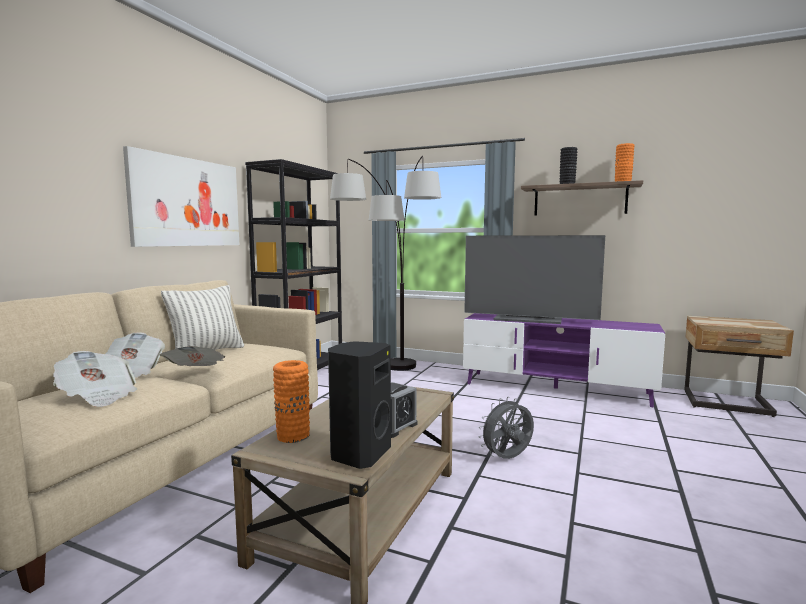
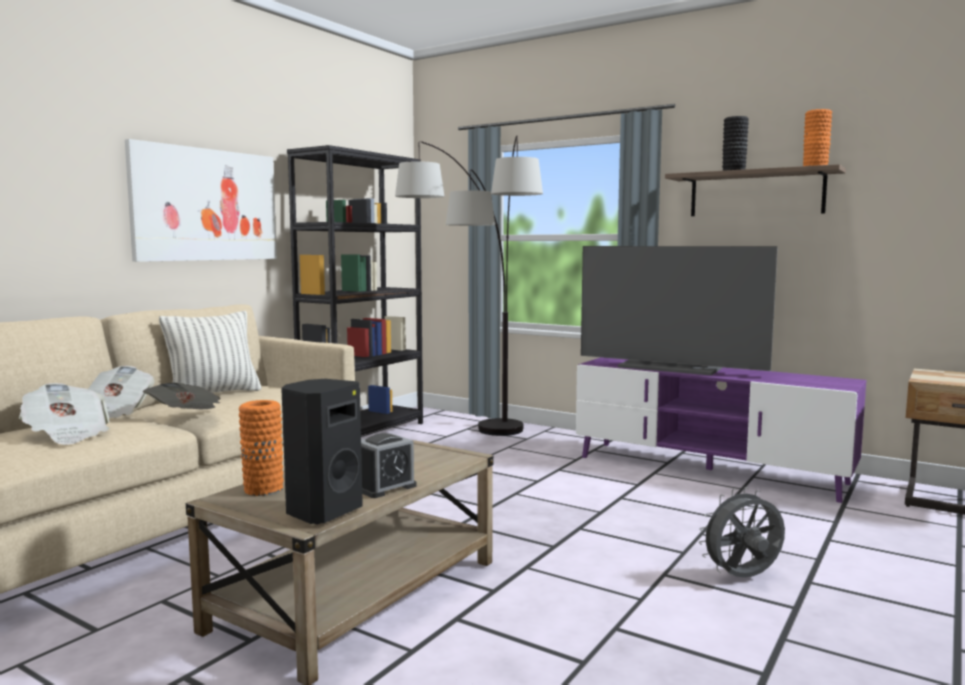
camera: 10 degrees right, 0 degrees up
grey fan [479,397,534,459] -> grey fan moved to [699,487,785,578]

